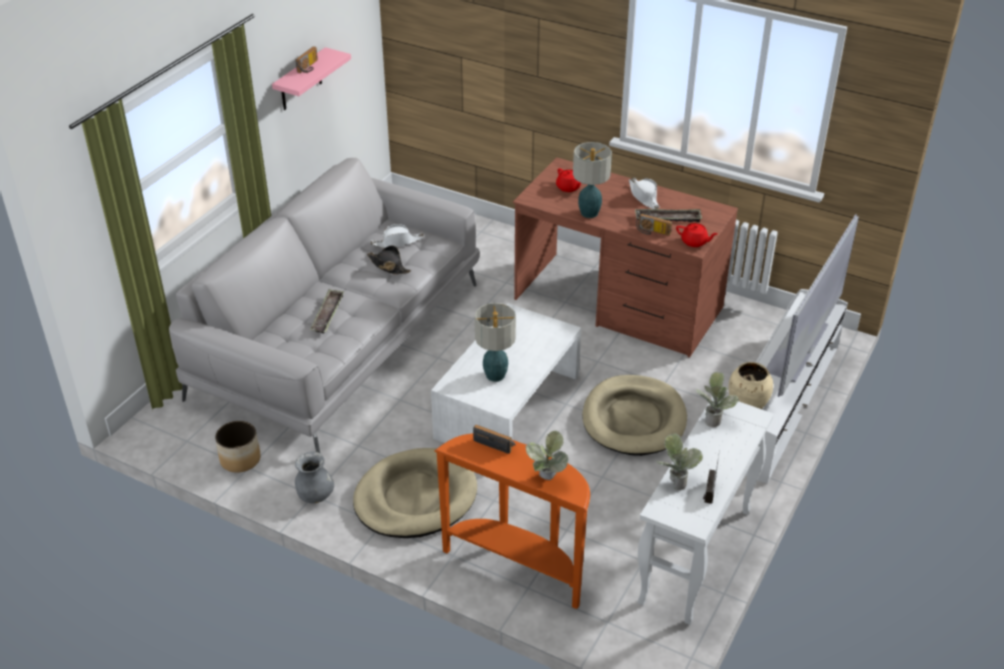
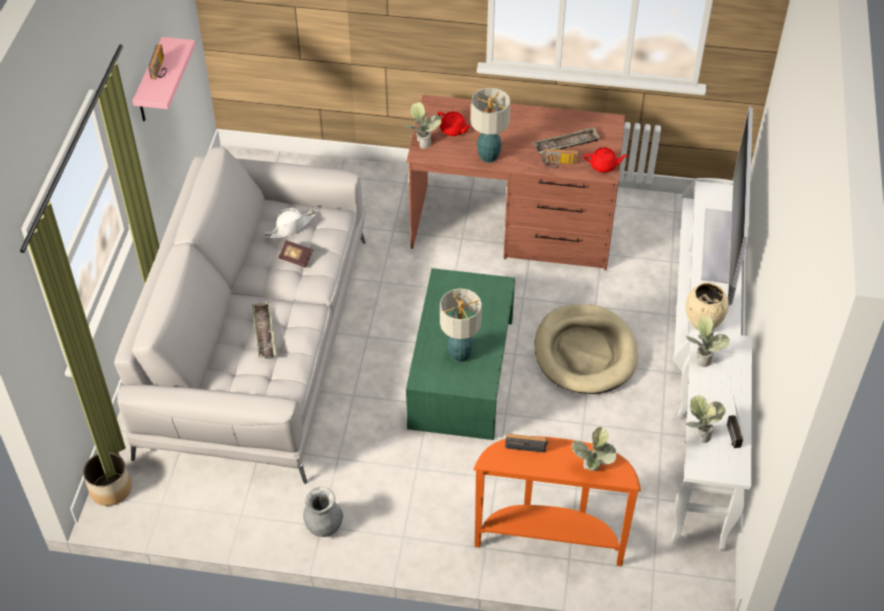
camera: 20 degrees left, 10 degrees up
planter [215,421,260,473] -> planter moved to [83,452,131,506]
beige dog bed [353,448,477,538] -> none
black hat [367,245,411,275] -> book [279,240,313,268]
white coffee table [431,303,581,443] -> green coffee table [406,268,515,440]
white hat [629,178,660,209] -> none
none -> potted plant [404,102,441,149]

